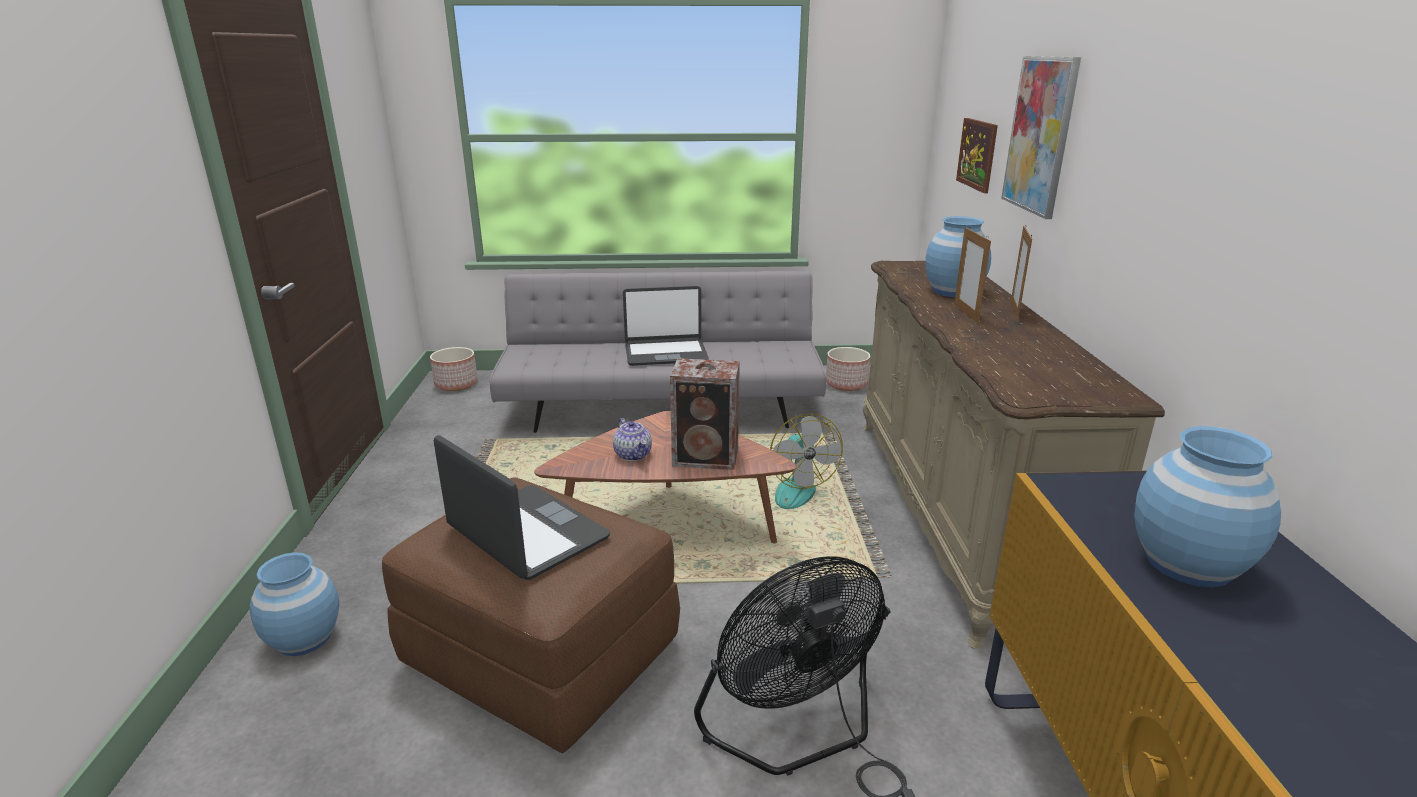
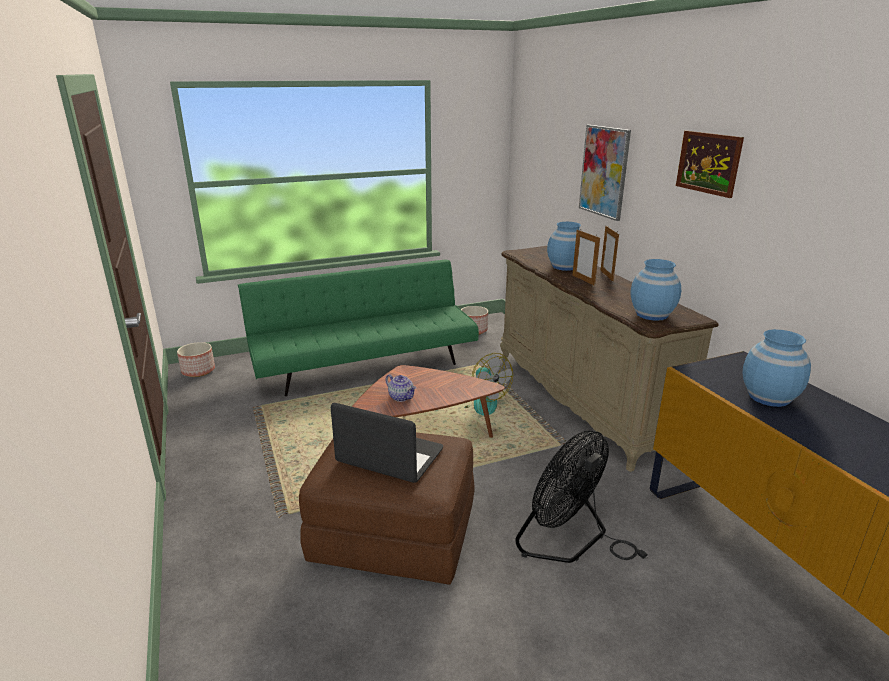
camera: 20 degrees left, 0 degrees up
blue vase [250,552,339,656] -> blue vase moved to [631,259,681,321]
grey sofa [490,271,826,433] -> green sofa [238,260,479,396]
laptop [623,286,709,366] -> none
speaker [670,358,740,470] -> none
picture [956,118,998,193] -> picture moved to [676,131,744,198]

